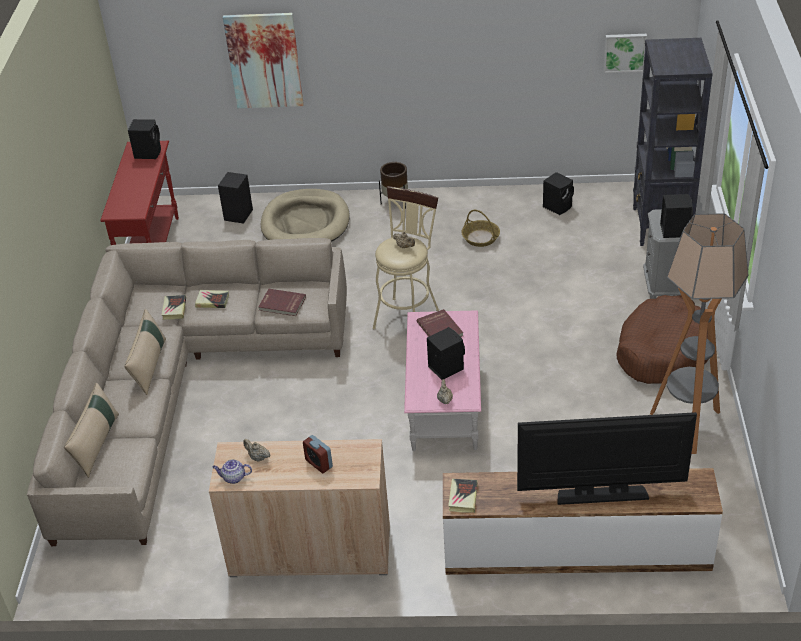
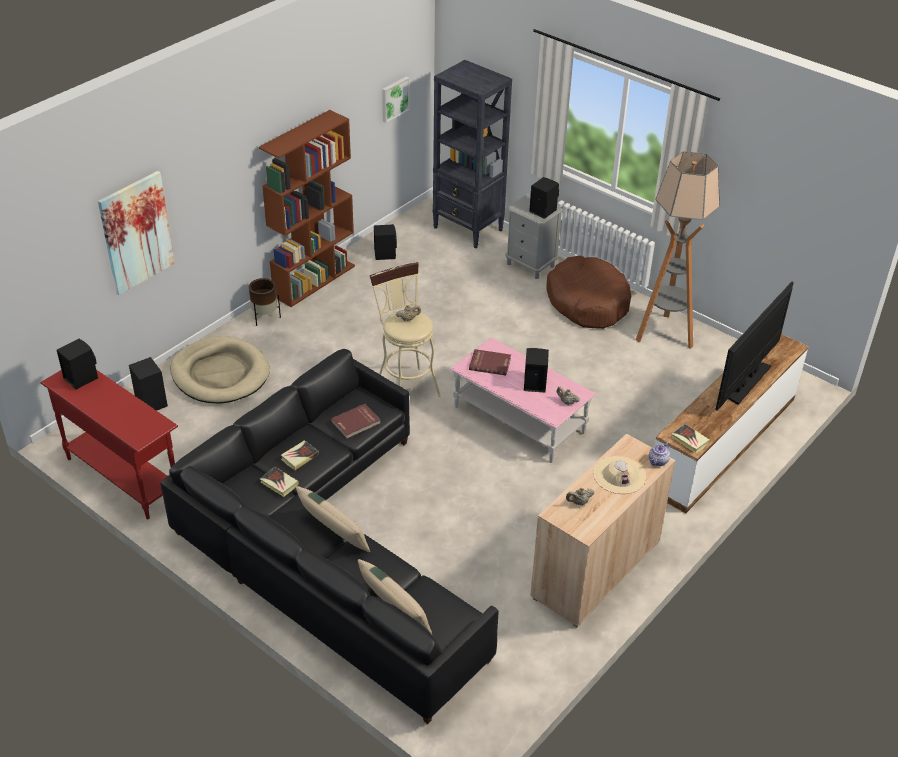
camera: 55 degrees left, 0 degrees up
beige sofa [27,238,347,546] -> black sofa [160,349,498,724]
teapot [212,459,252,484] -> teapot moved to [649,442,670,466]
alarm clock [303,435,333,473] -> beige hat [593,456,646,494]
basket [462,210,500,247] -> none
none -> brown bookcase [259,110,355,307]

